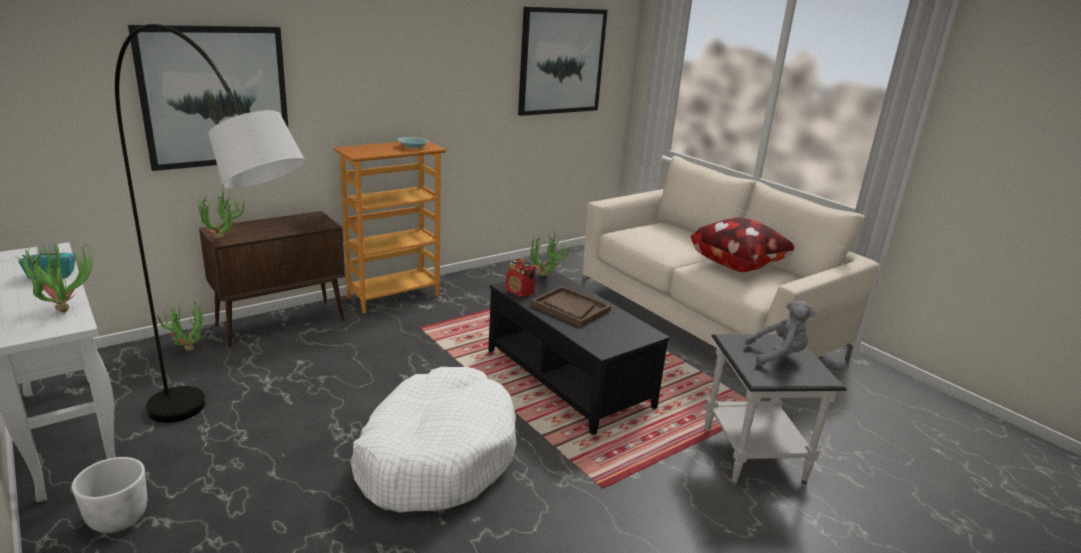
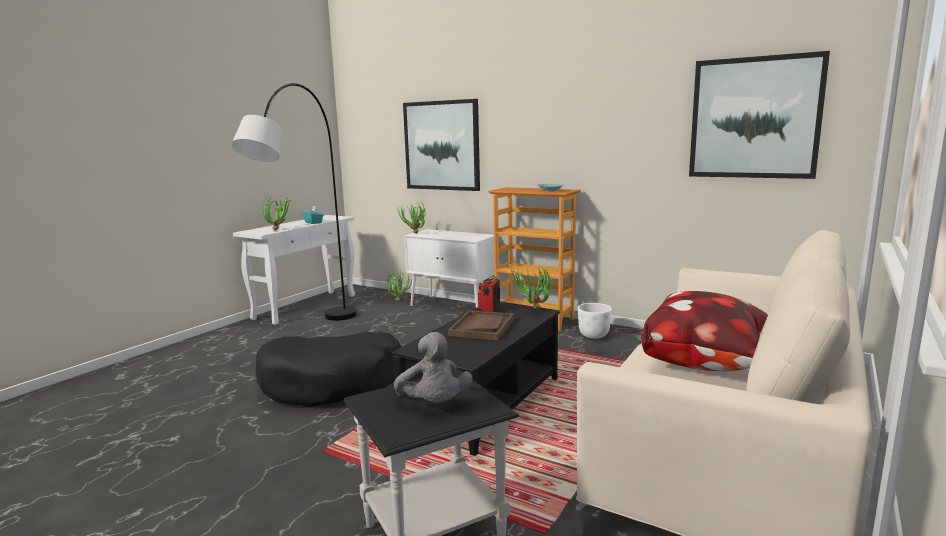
camera: 70 degrees right, 10 degrees down
white planter [72,457,147,533] -> white planter moved to [578,303,612,339]
brown cabinet [199,211,345,347] -> white cabinet [404,229,495,308]
white dog bed [350,367,517,513] -> black dog bed [256,331,402,407]

